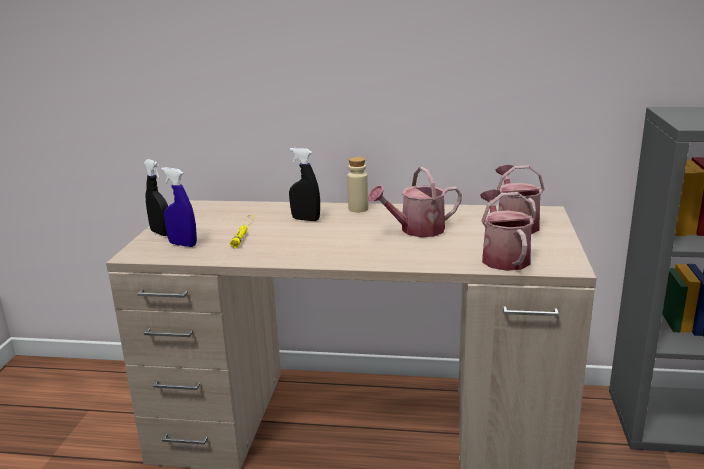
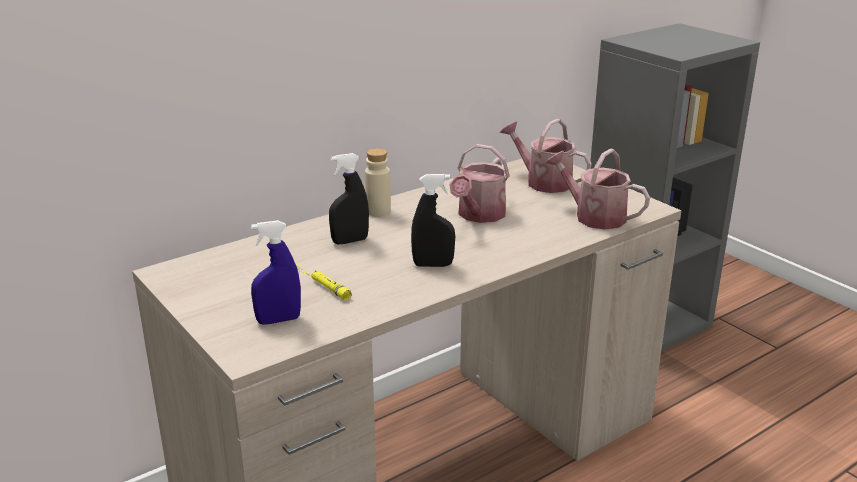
camera: 45 degrees left, 5 degrees up
black spray bottle [144,159,168,236] -> black spray bottle moved to [411,174,455,267]

